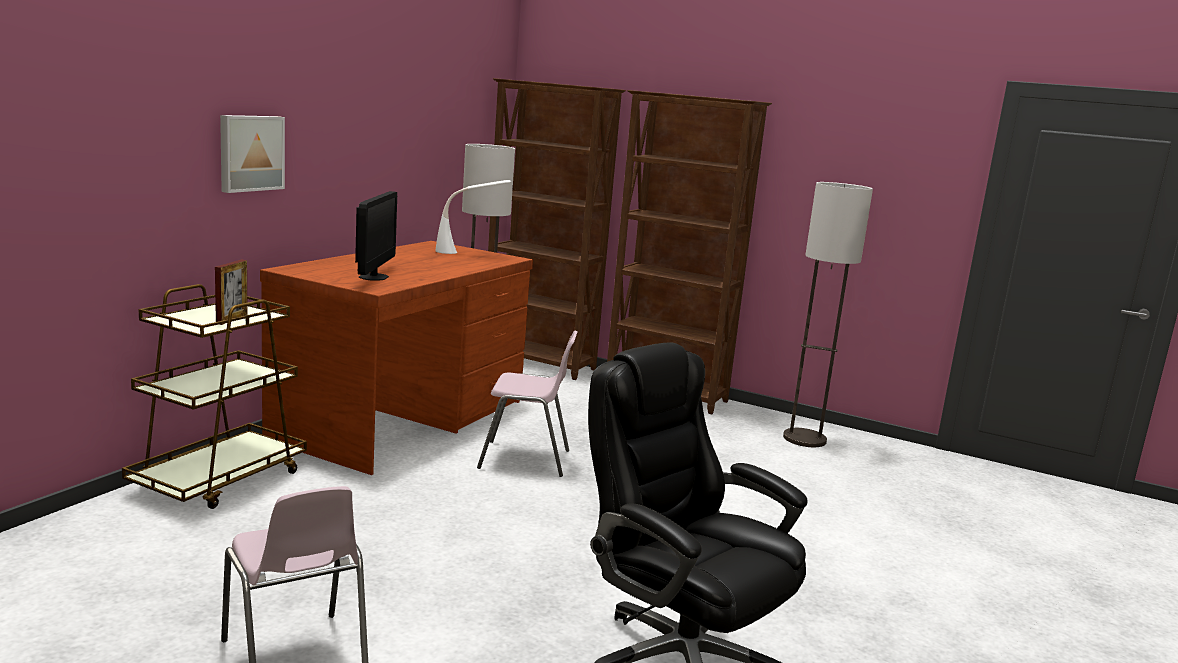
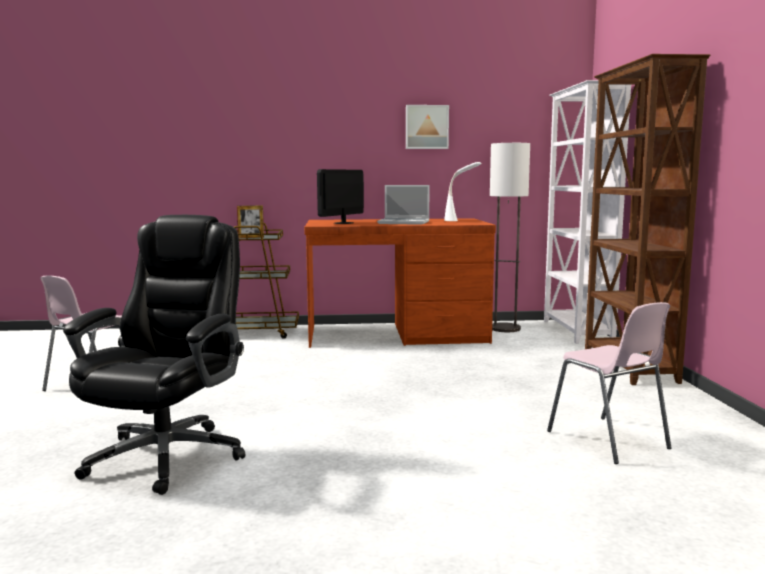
camera: 60 degrees right, 5 degrees down
picture [220,115,285,193] -> picture moved to [406,105,449,149]
monitor [355,191,397,281] -> monitor turned 150 degrees clockwise [317,169,364,224]
pink chair [477,331,577,477] -> pink chair moved to [547,302,671,464]
brown bookcase [488,78,626,380] -> white bookcase [544,80,631,344]
floor lamp [783,182,873,447] -> none
none -> laptop [377,185,430,225]

